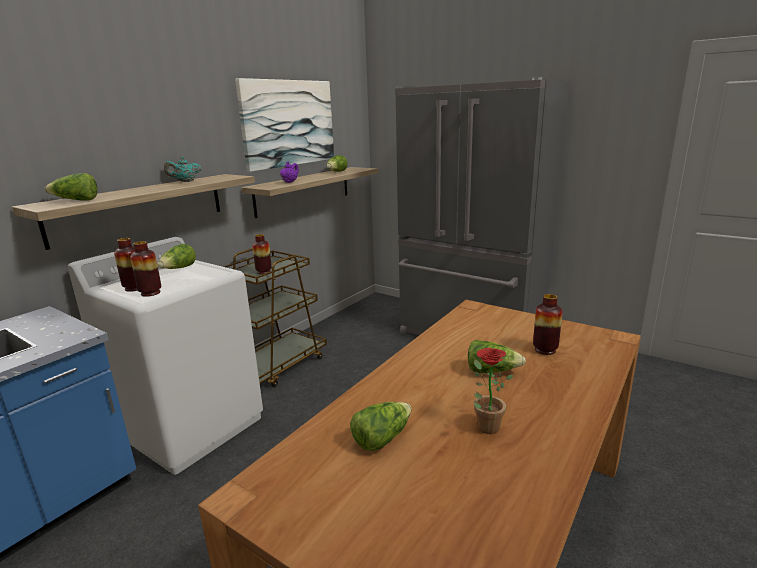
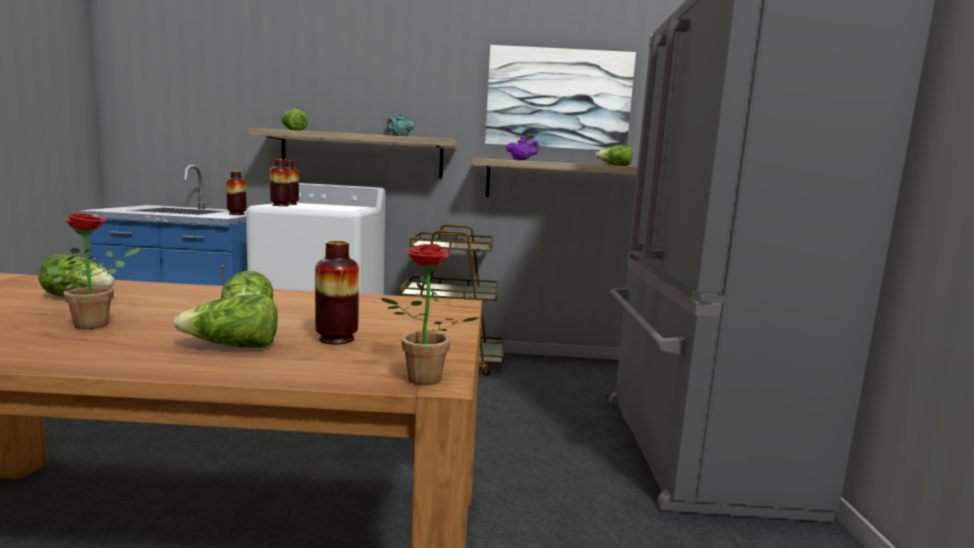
camera: 55 degrees right, 10 degrees down
lettuce [157,244,196,269] -> lettuce moved to [174,294,278,348]
vase [252,234,272,274] -> vase moved to [226,171,247,215]
none -> potted plant [381,244,479,385]

